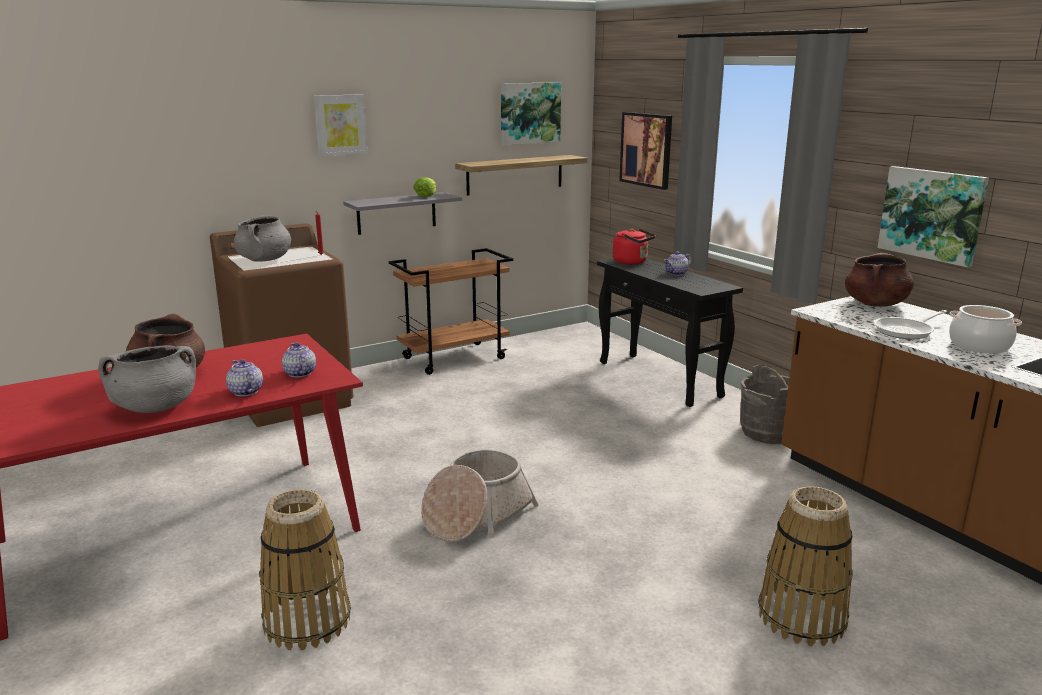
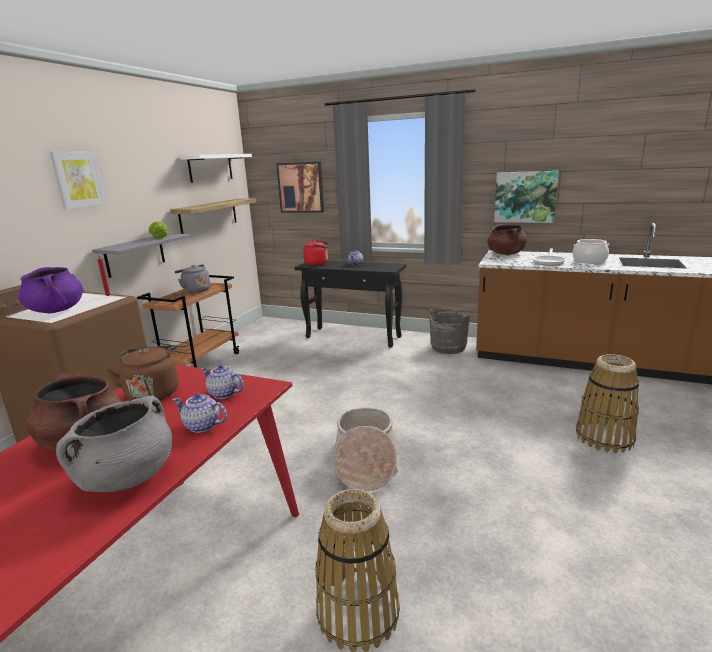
camera: 35 degrees left, 0 degrees up
grey cooking pot [234,215,291,261] -> purple cooking pot [19,267,82,314]
picture [501,82,561,145] -> white shelf [180,154,252,183]
none -> brown kettle [107,345,178,401]
none -> grey kettle [175,264,210,293]

